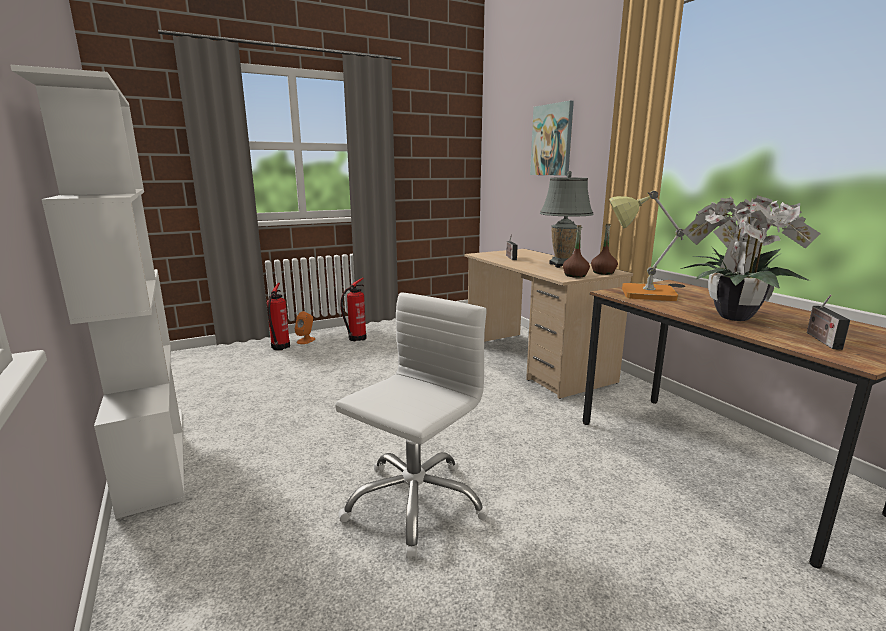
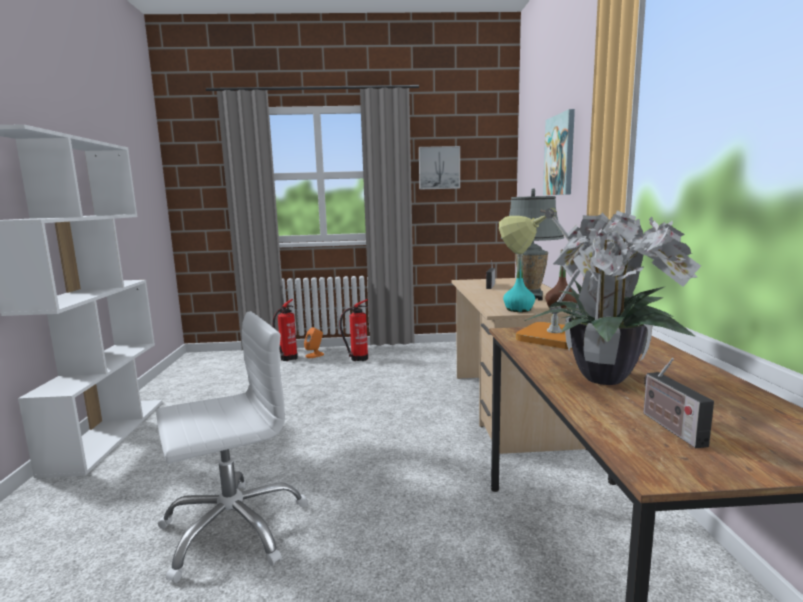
camera: 25 degrees right, 5 degrees down
brown bottle [563,225,590,278] -> turquoise bottle [503,253,535,312]
radio [807,295,850,350] -> radio turned 45 degrees counterclockwise [644,358,714,448]
none -> picture [419,146,460,190]

